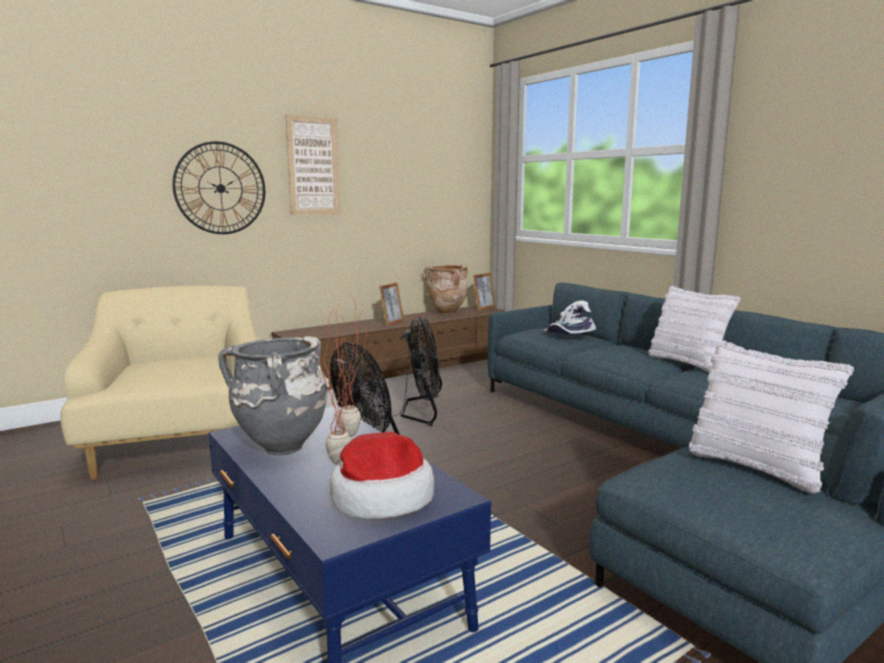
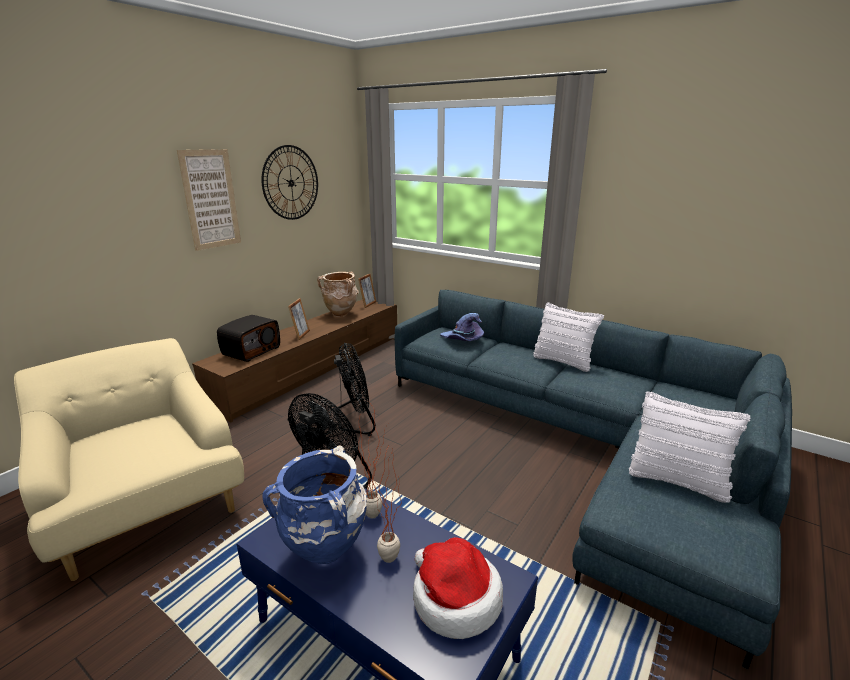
camera: 20 degrees left, 10 degrees up
wall clock [172,141,265,234] -> wall clock moved to [261,145,318,220]
grey vase [218,336,329,455] -> blue vase [262,445,367,564]
white hat [544,301,596,334] -> purple hat [440,313,484,341]
none -> radio [217,315,280,362]

